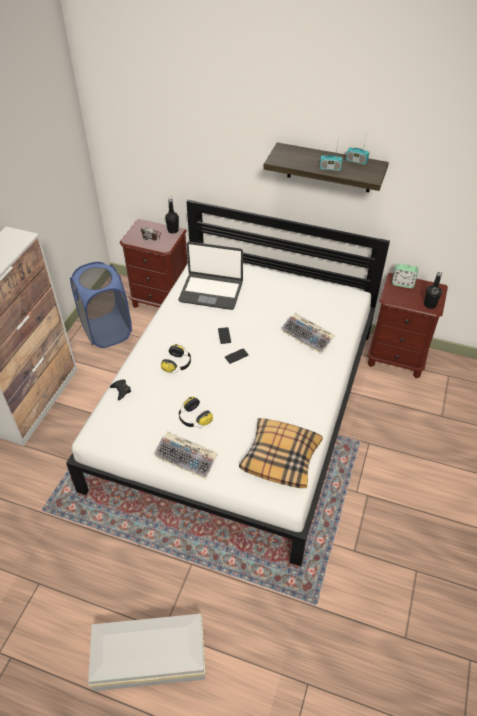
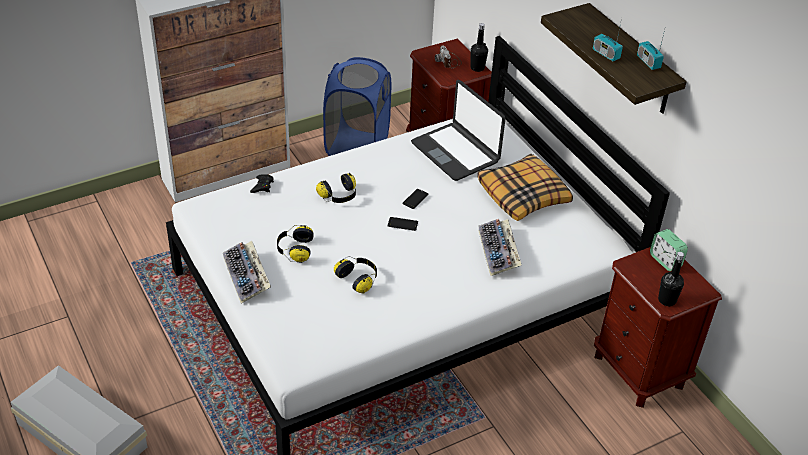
camera: 40 degrees right, 5 degrees down
pillow [239,418,323,488] -> pillow moved to [477,154,573,221]
none -> headphones [334,256,377,294]

